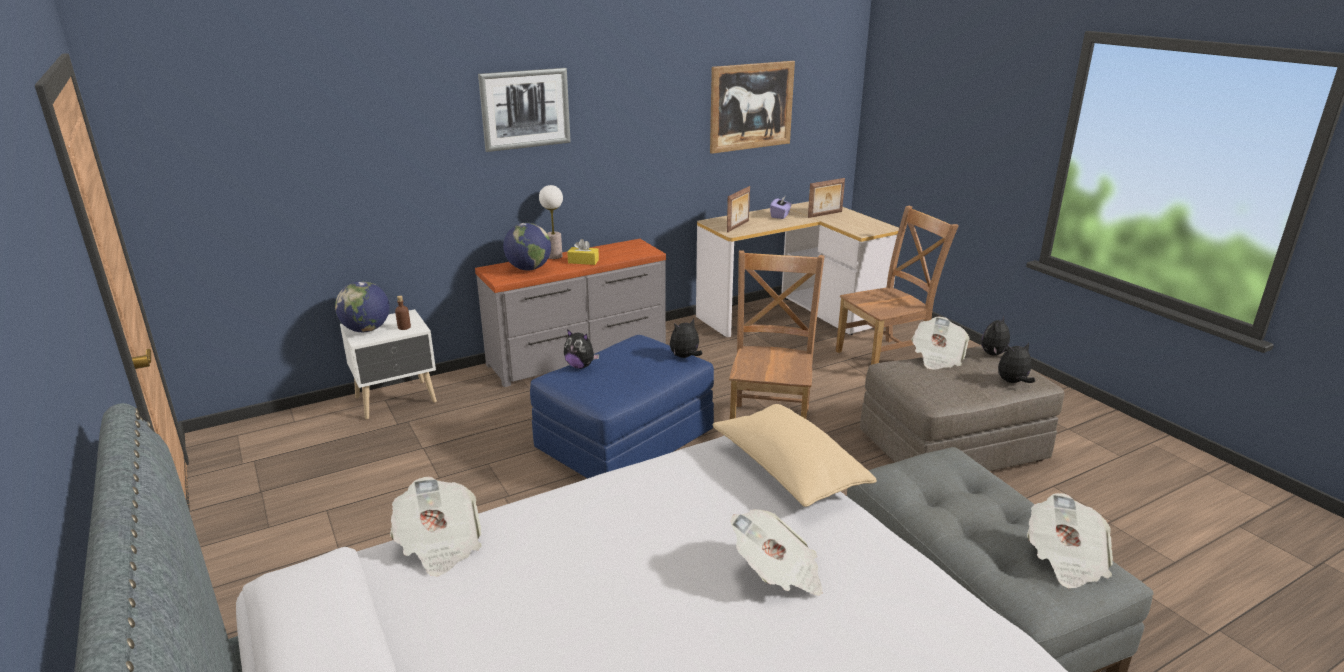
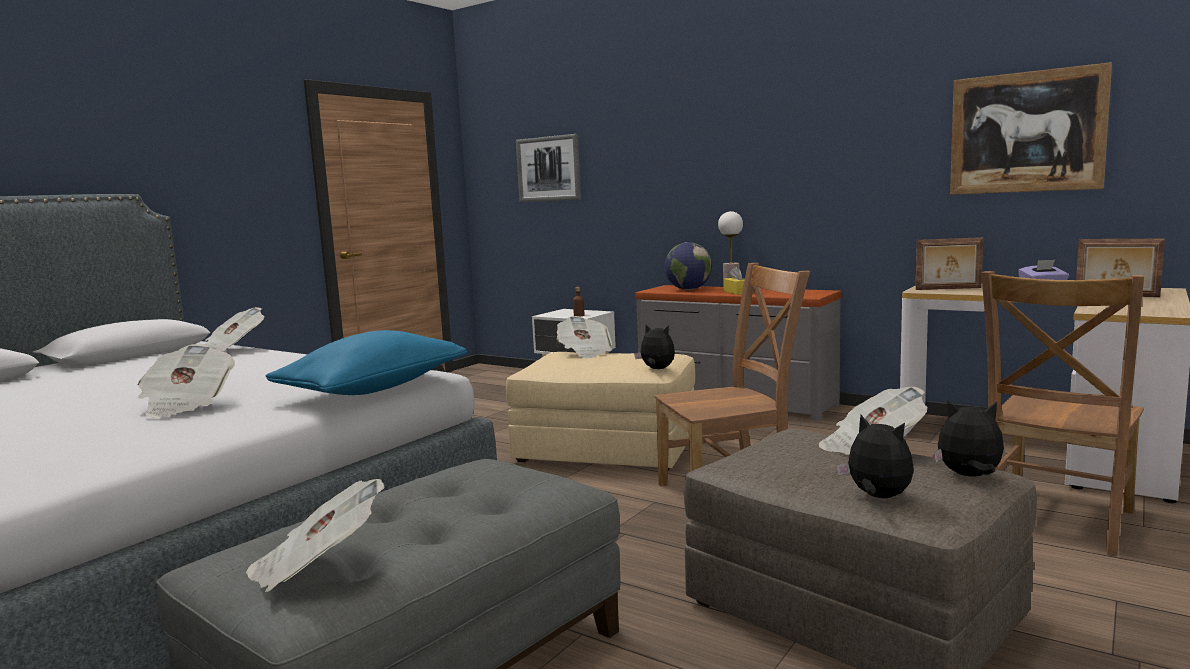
camera: 65 degrees right, 15 degrees down
globe [335,281,390,332] -> none
picture [478,68,571,152] -> picture moved to [516,134,581,202]
blue ottoman [530,335,714,479] -> beige ottoman [506,352,695,471]
plush toy [564,329,600,369] -> newspaper [557,316,612,359]
beige pillow [712,404,877,507] -> blue pillow [265,330,467,395]
brown chair [836,206,959,365] -> brown chair turned 90 degrees clockwise [981,271,1144,556]

